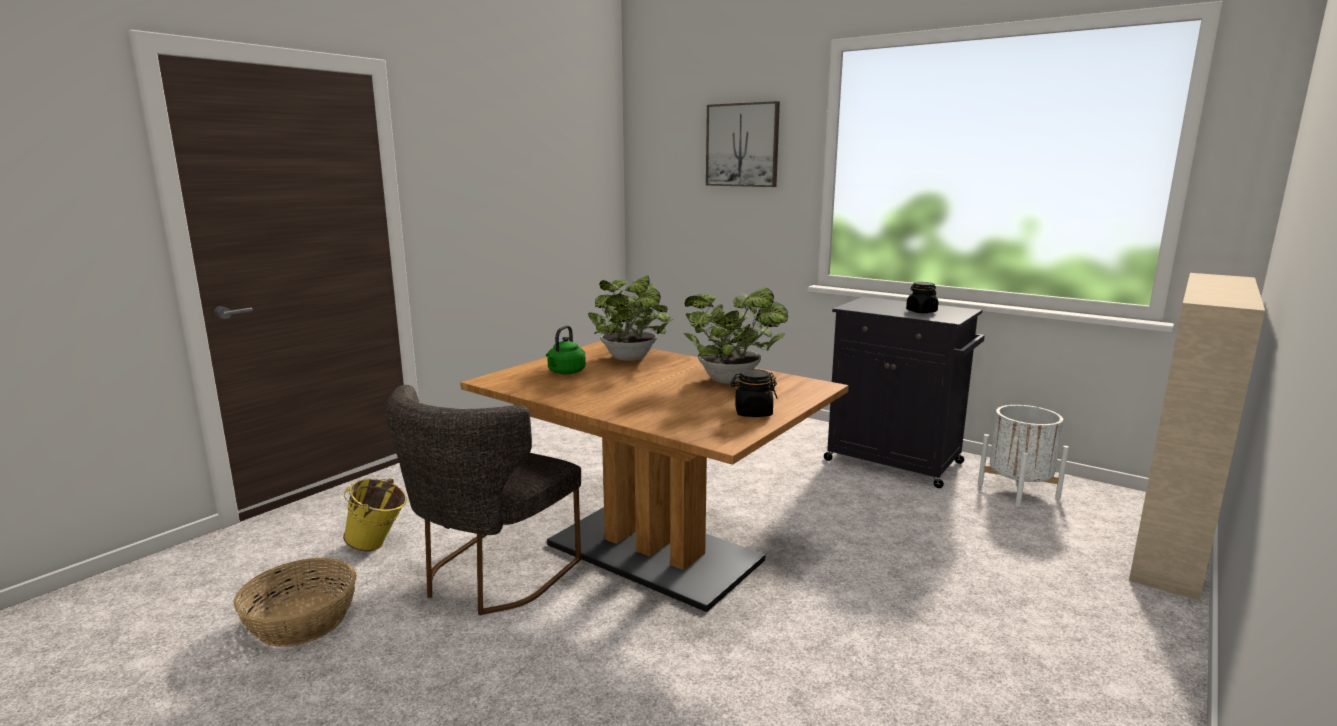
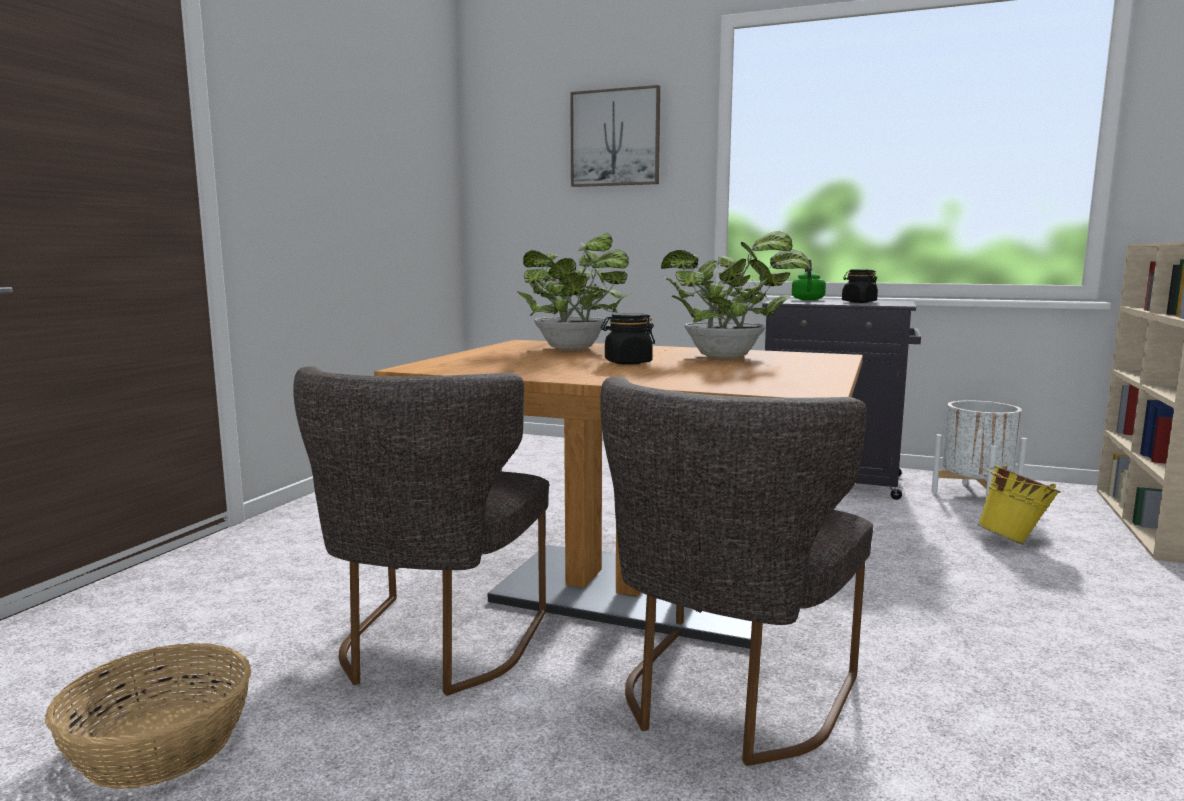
camera: 15 degrees left, 5 degrees down
yellow bucket [343,478,407,551] -> yellow bucket moved to [978,465,1061,545]
green kettle [546,325,586,375] -> green kettle moved to [792,258,826,300]
black jar [731,369,778,417] -> black jar moved to [601,313,655,365]
none -> grey chair [600,376,873,766]

